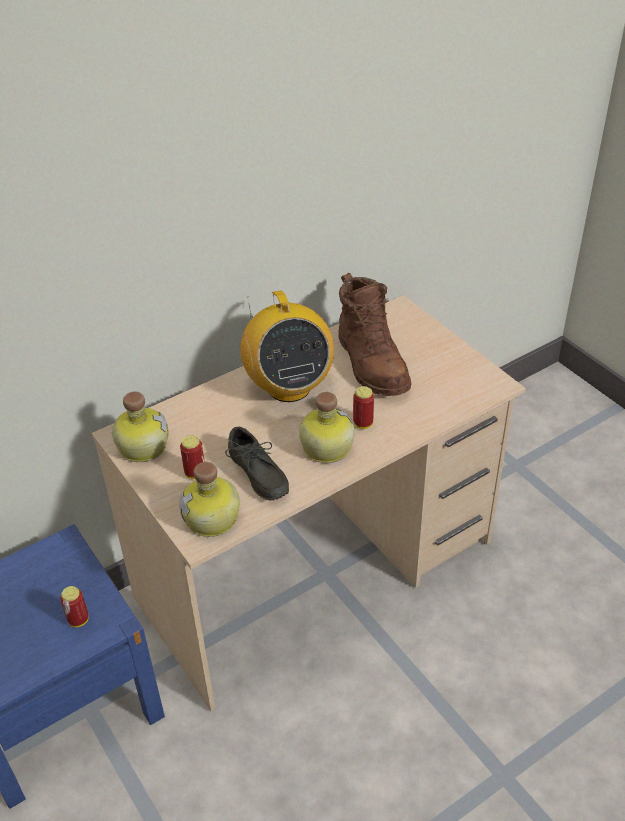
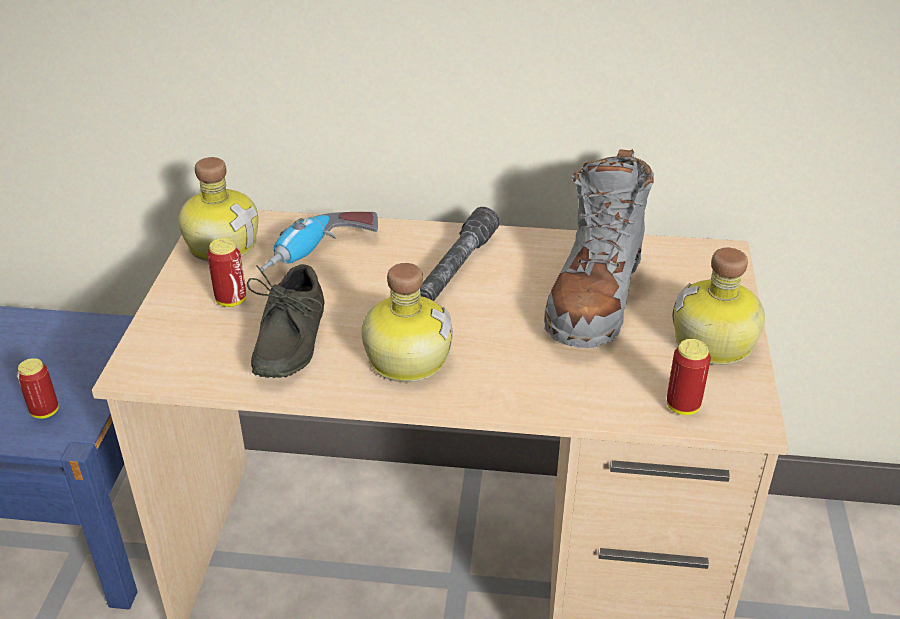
camera: 40 degrees right, 5 degrees down
bottle [179,462,240,537] -> bottle moved to [673,247,765,365]
radio [241,290,334,402] -> grey flashlight [420,207,499,301]
brown boot [338,273,411,396] -> grey boot [544,149,654,348]
can [353,386,374,429] -> can moved to [667,339,711,415]
none -> power drill [260,212,378,272]

